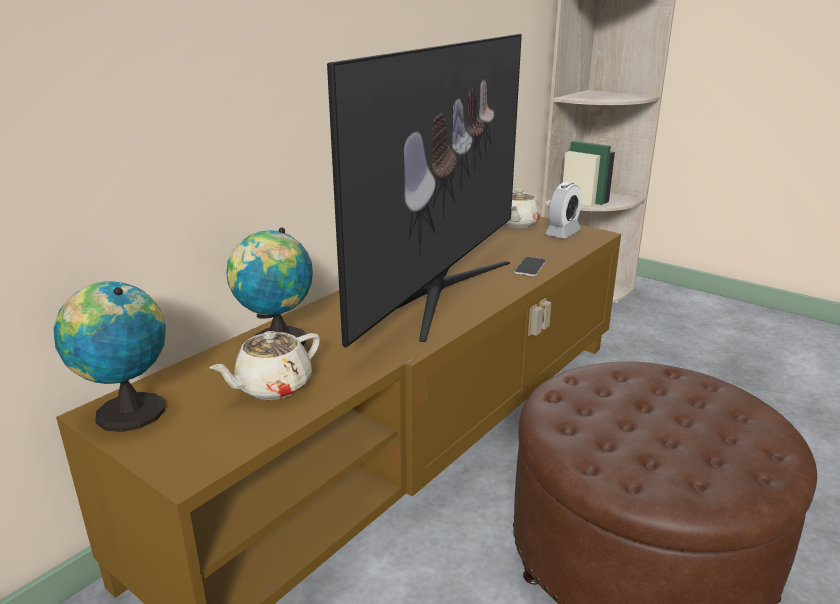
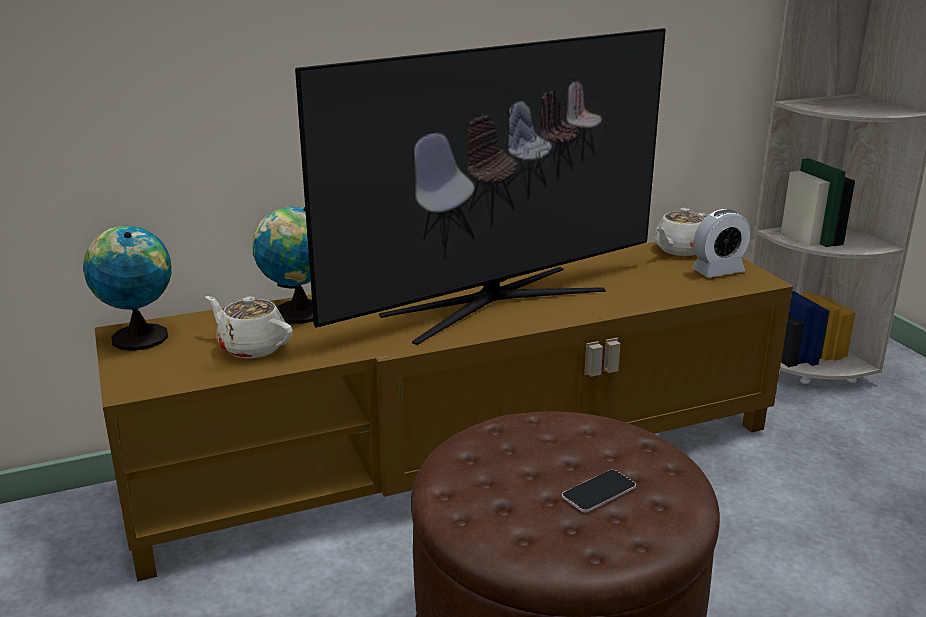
camera: 30 degrees right, 0 degrees up
beige teapot [210,331,320,400] -> beige teapot turned 45 degrees clockwise [205,296,293,358]
phone [514,257,546,276] -> phone moved to [562,469,636,512]

